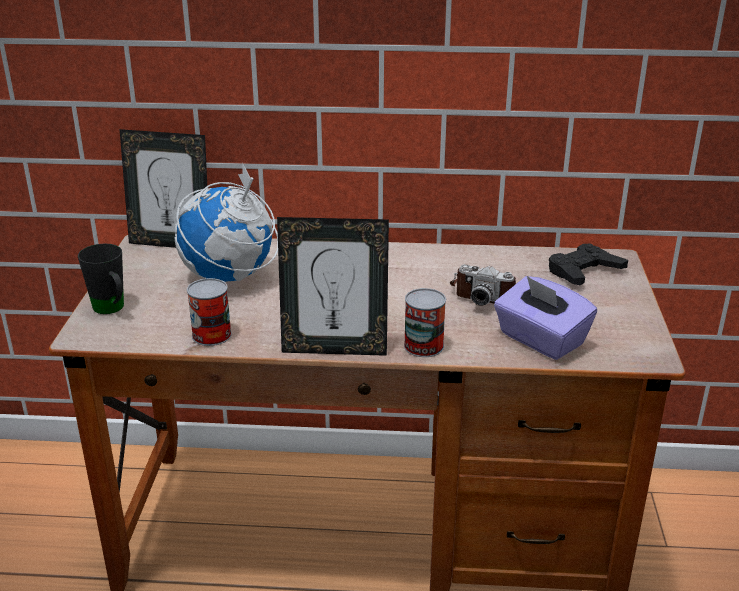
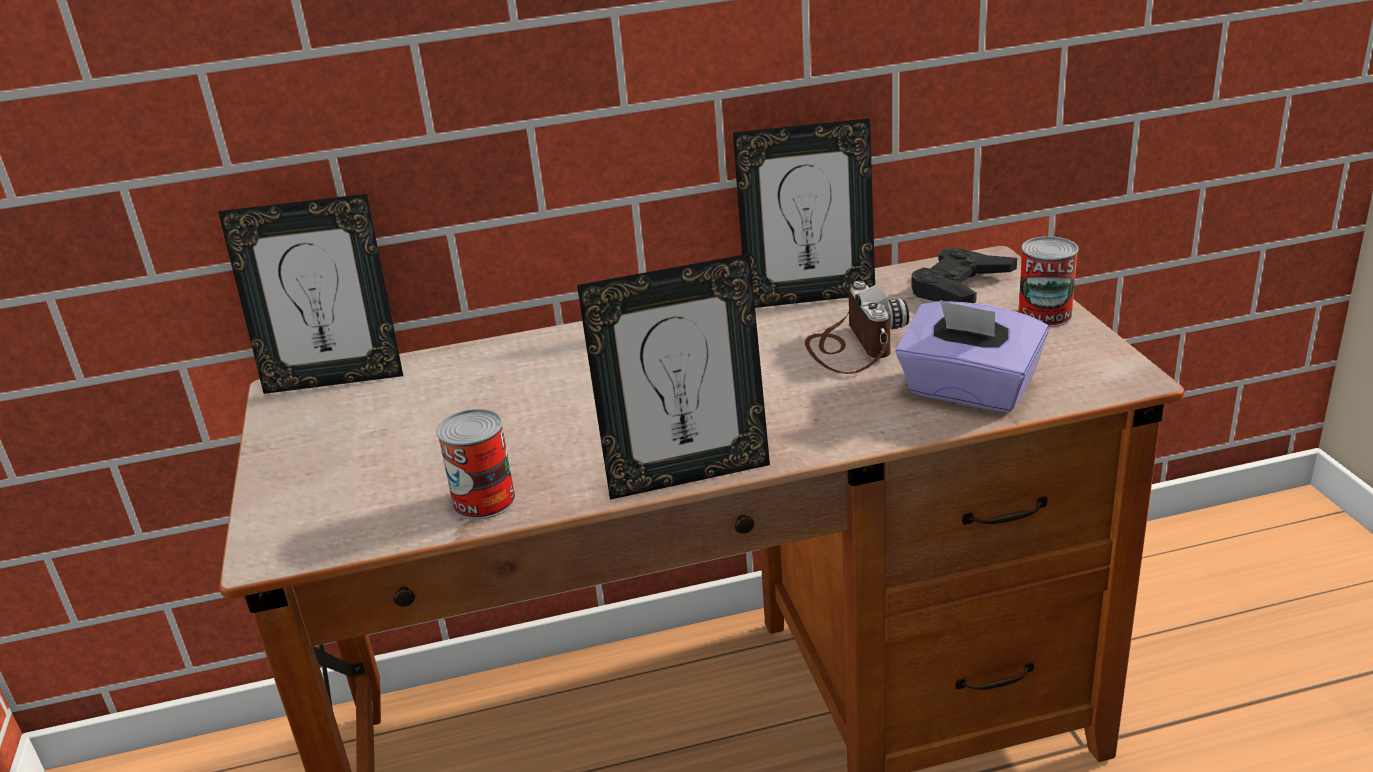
camera: 15 degrees left, 0 degrees up
black mug [78,244,124,314] -> none
globe [174,164,278,282] -> none
can [404,288,446,357] -> can moved to [1018,236,1078,327]
camera [450,264,516,306] -> camera turned 105 degrees counterclockwise [805,281,909,374]
none -> picture frame [733,118,875,308]

